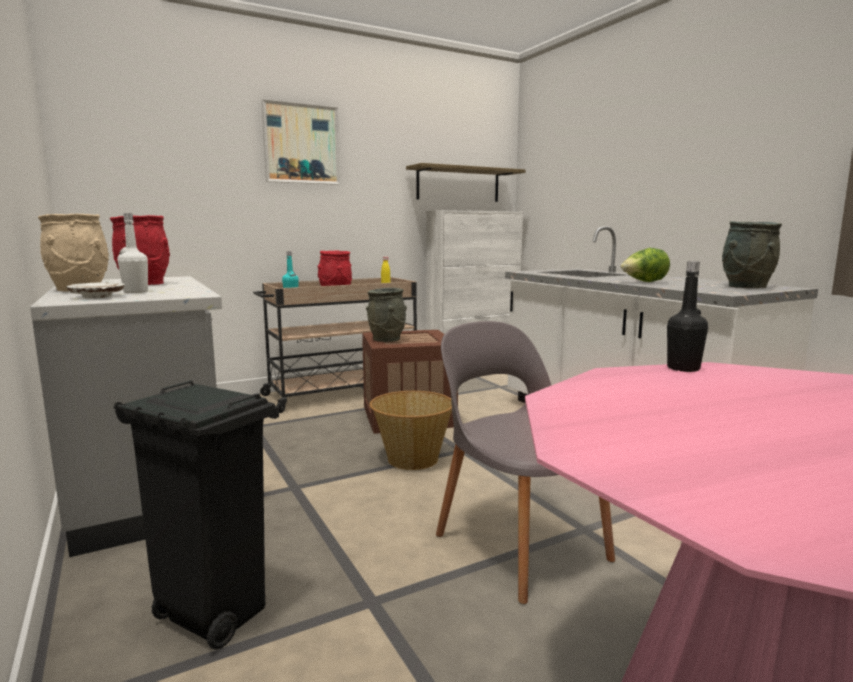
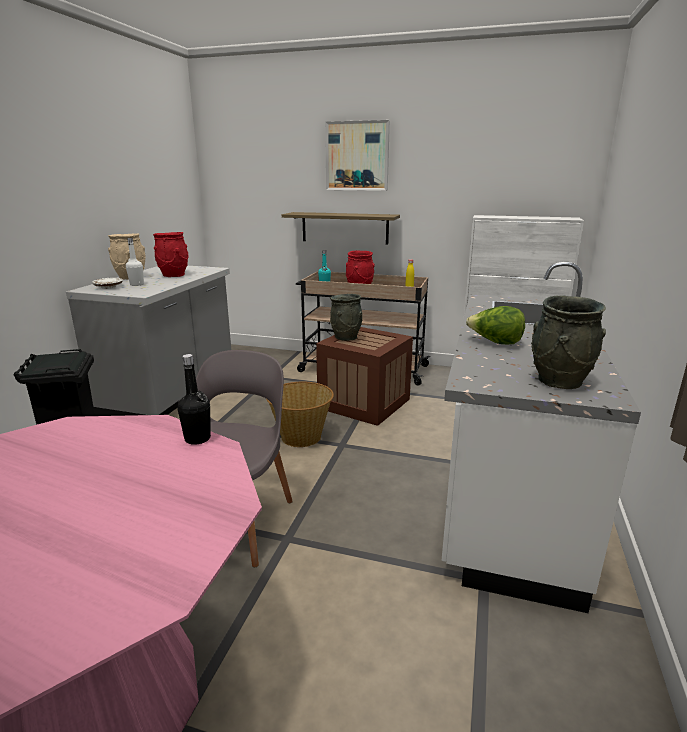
camera: 45 degrees right, 10 degrees up
shelf [406,163,526,202] -> shelf moved to [282,212,400,244]

